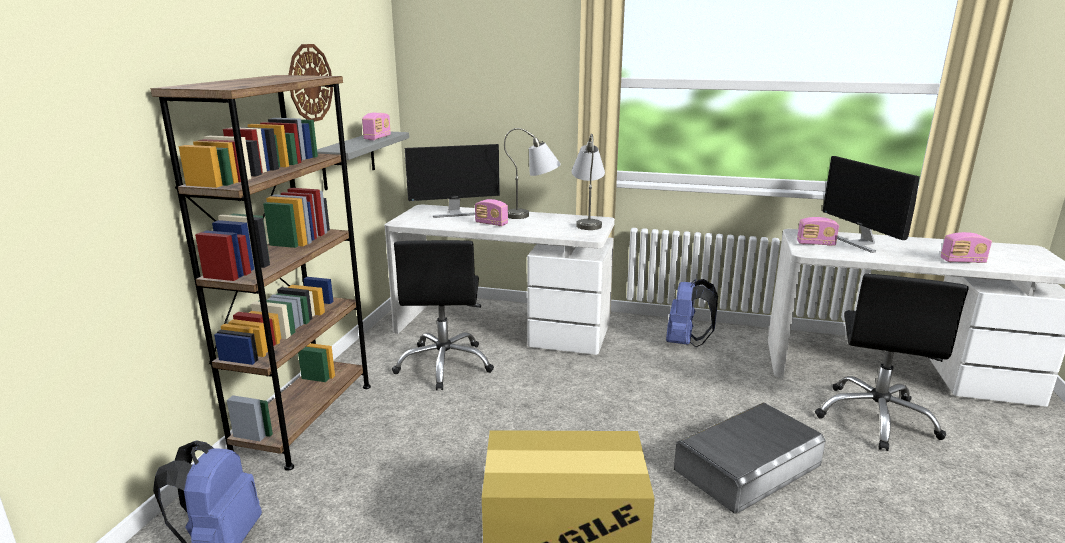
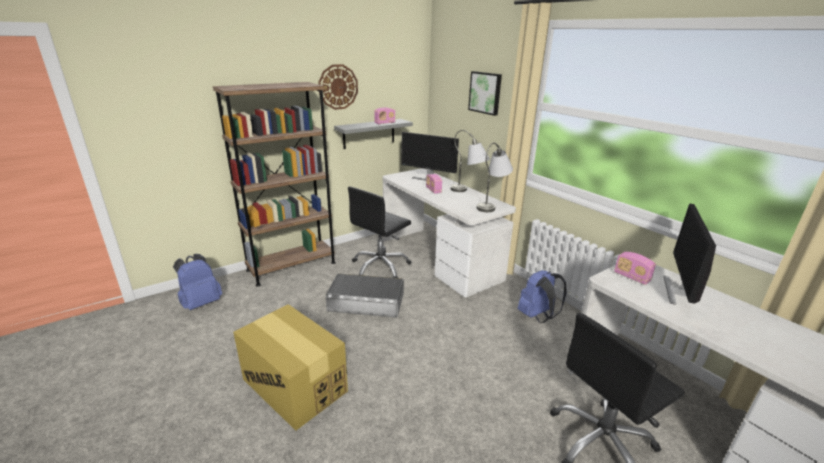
camera: 40 degrees right, 5 degrees up
grey storage box [674,402,826,514] -> grey storage box moved to [326,273,404,318]
radio [941,232,992,263] -> none
none -> picture [468,71,502,116]

